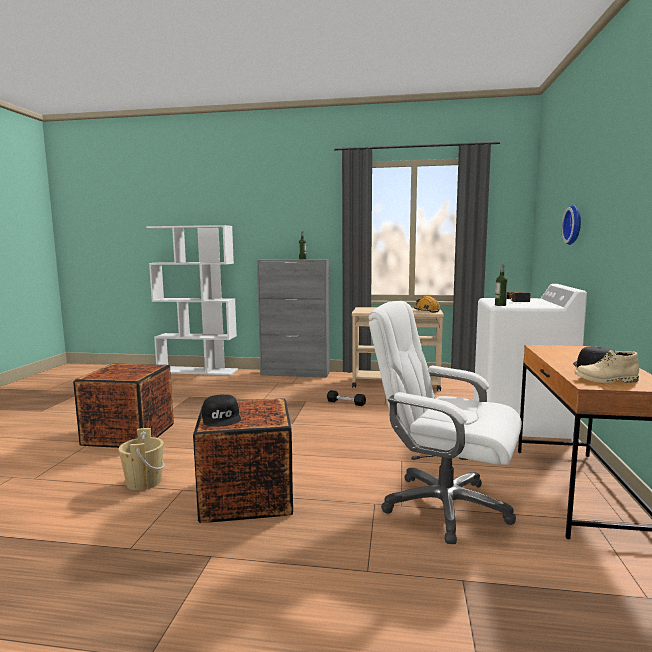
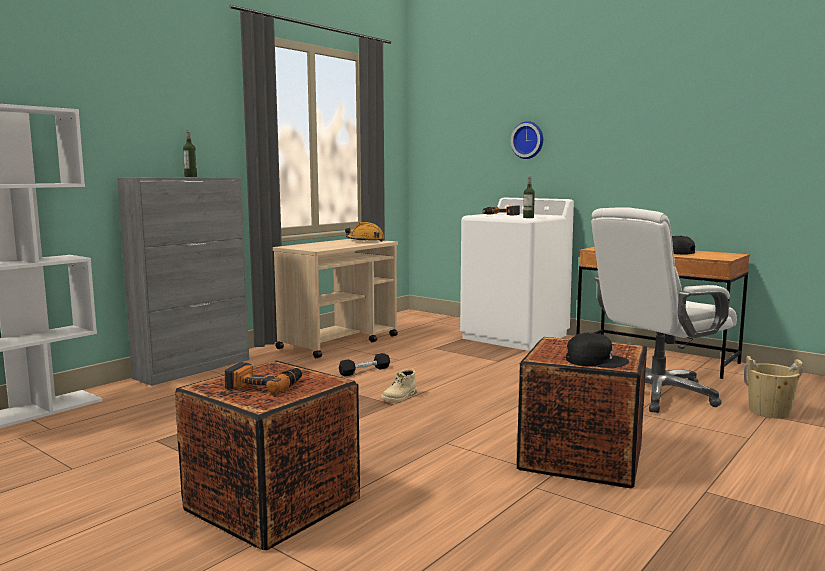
camera: 60 degrees left, 0 degrees up
beige bucket [119,428,165,490] -> beige bucket moved to [744,356,803,419]
beige boot [575,350,639,383] -> beige boot moved to [381,369,417,402]
none -> power drill [225,362,302,394]

